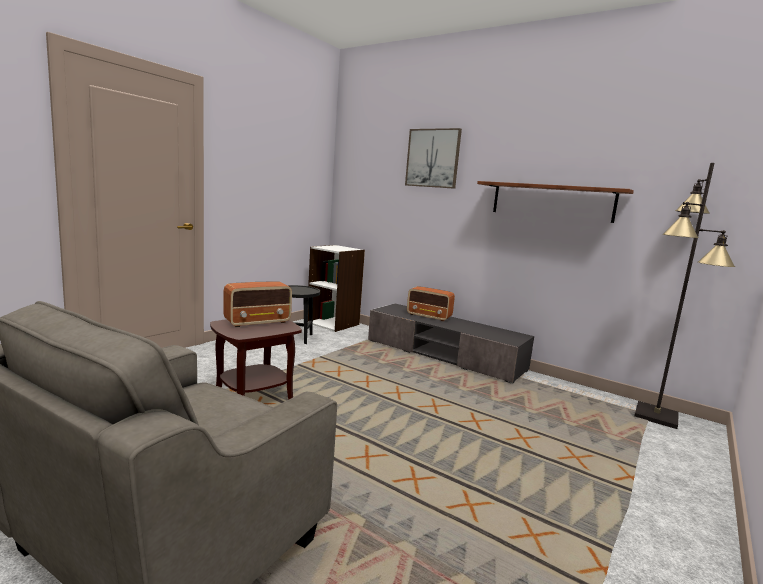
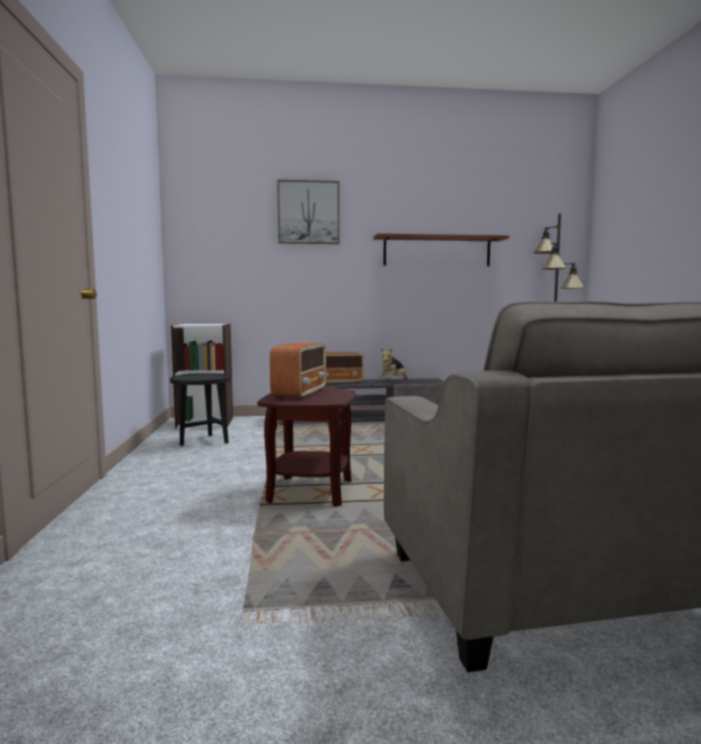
camera: 40 degrees left, 5 degrees down
none -> plush toy [378,348,407,380]

